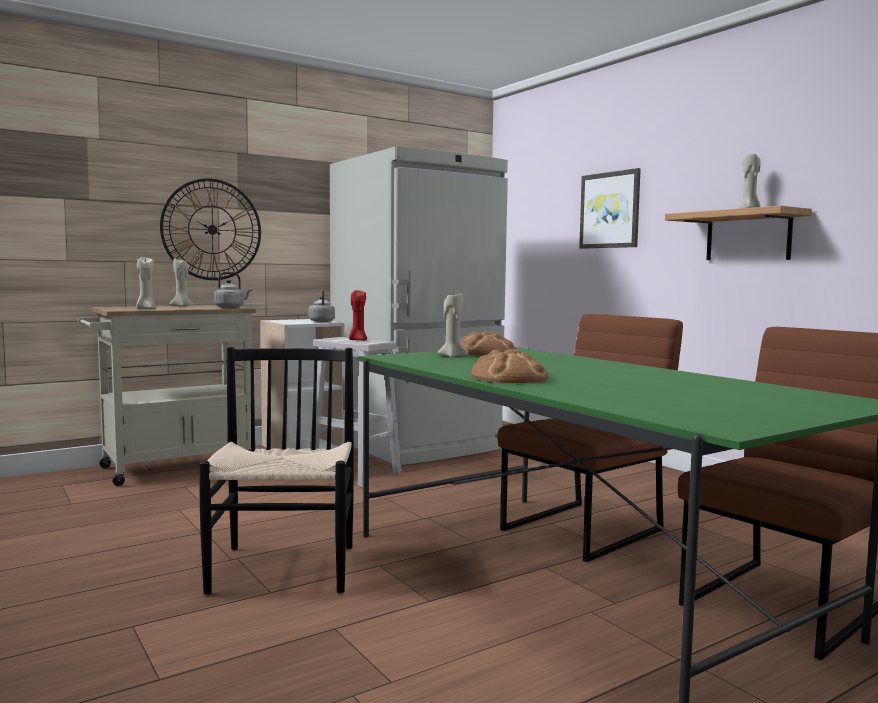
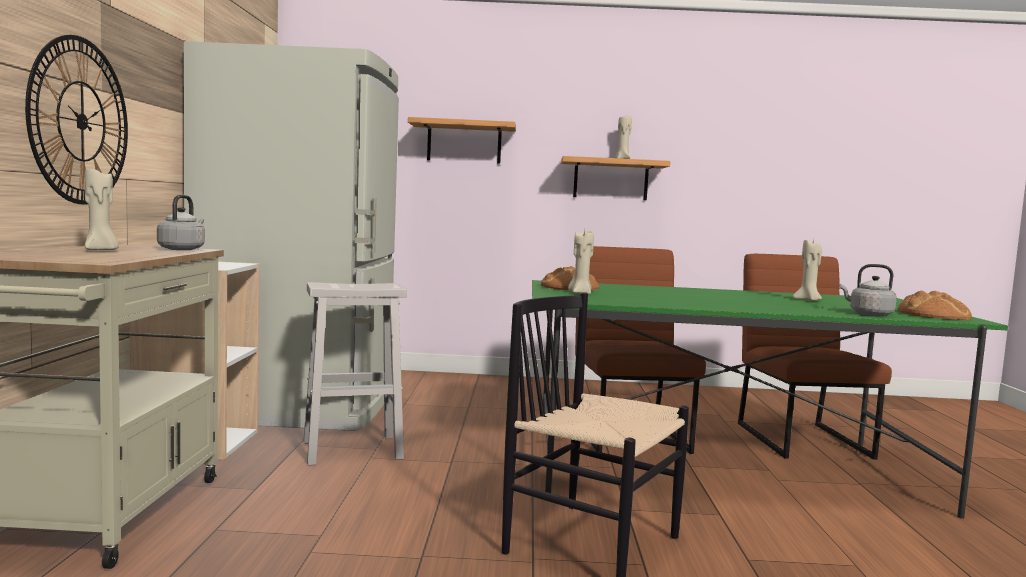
camera: 55 degrees left, 0 degrees up
beige candle [136,257,157,309] -> beige candle moved to [793,239,822,301]
grey kettle [309,289,335,322] -> grey kettle moved to [840,264,897,316]
red candle [349,289,367,340] -> none
bread [471,349,549,383] -> bread moved to [898,290,972,320]
picture [579,168,641,249] -> shelf [408,117,516,164]

